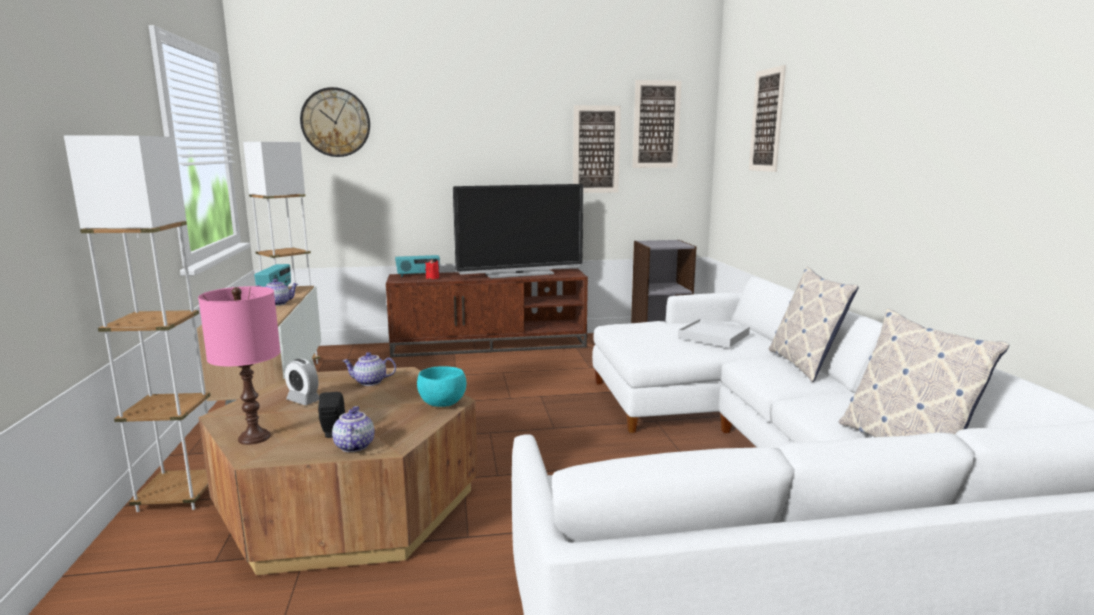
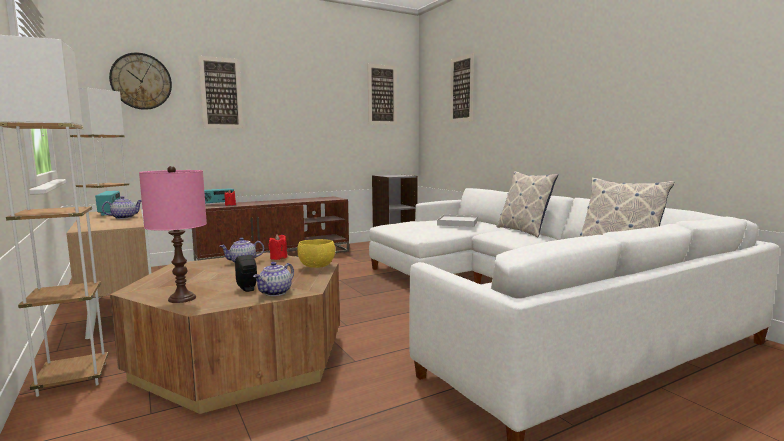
camera: 20 degrees left, 5 degrees down
alarm clock [285,359,319,405] -> none
teapot [332,406,374,452] -> teapot turned 120 degrees counterclockwise [253,262,294,296]
turquoise bowl [417,366,466,407] -> yellow bowl [297,239,335,268]
television [453,184,583,279] -> none
picture [573,105,621,193] -> picture moved to [198,56,243,129]
none -> red candle [268,234,287,260]

